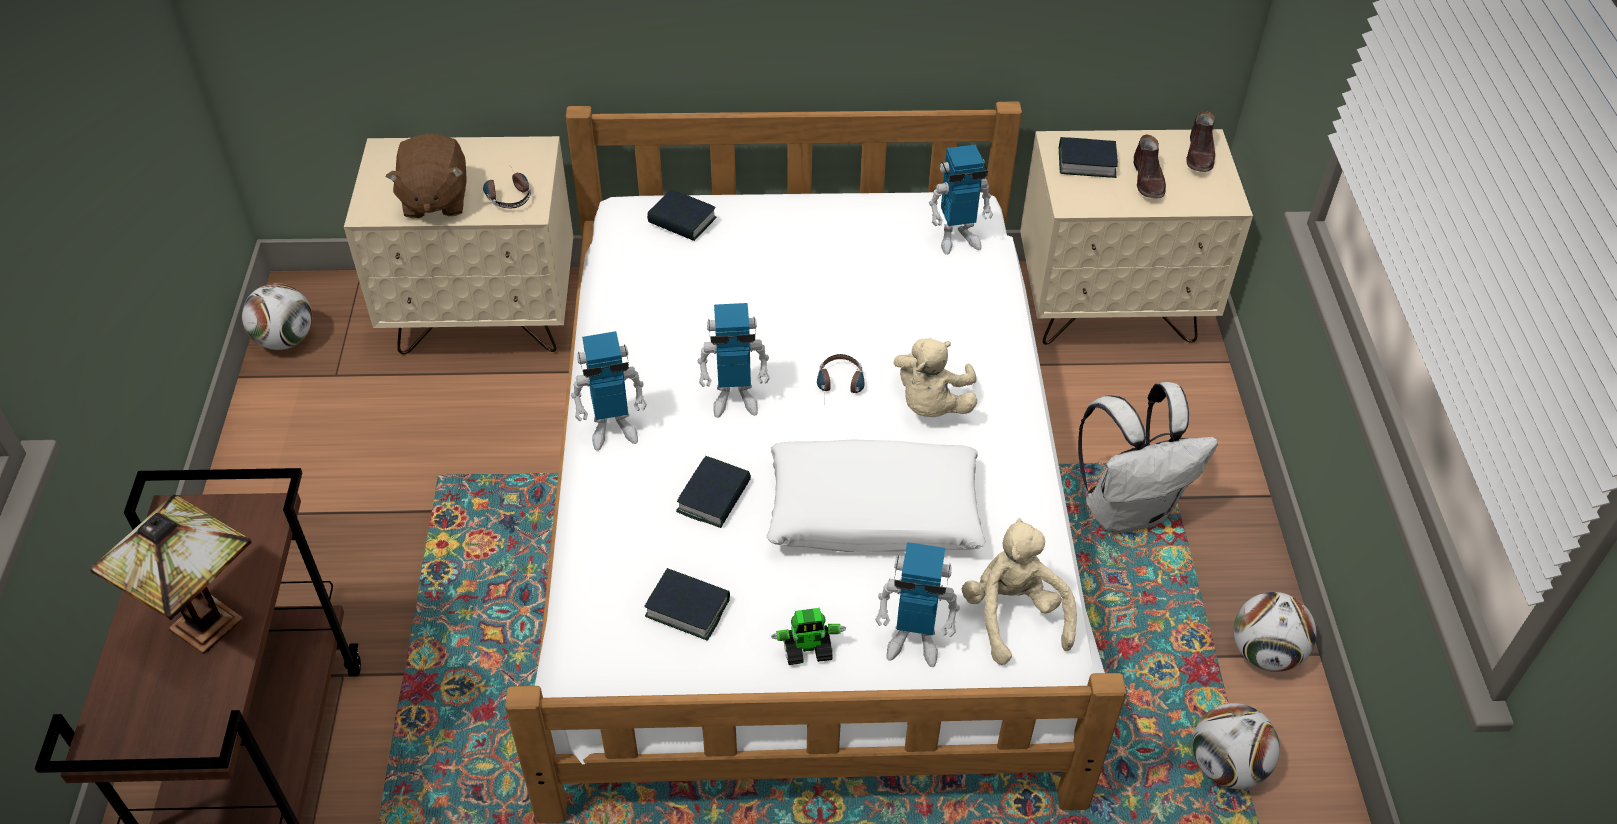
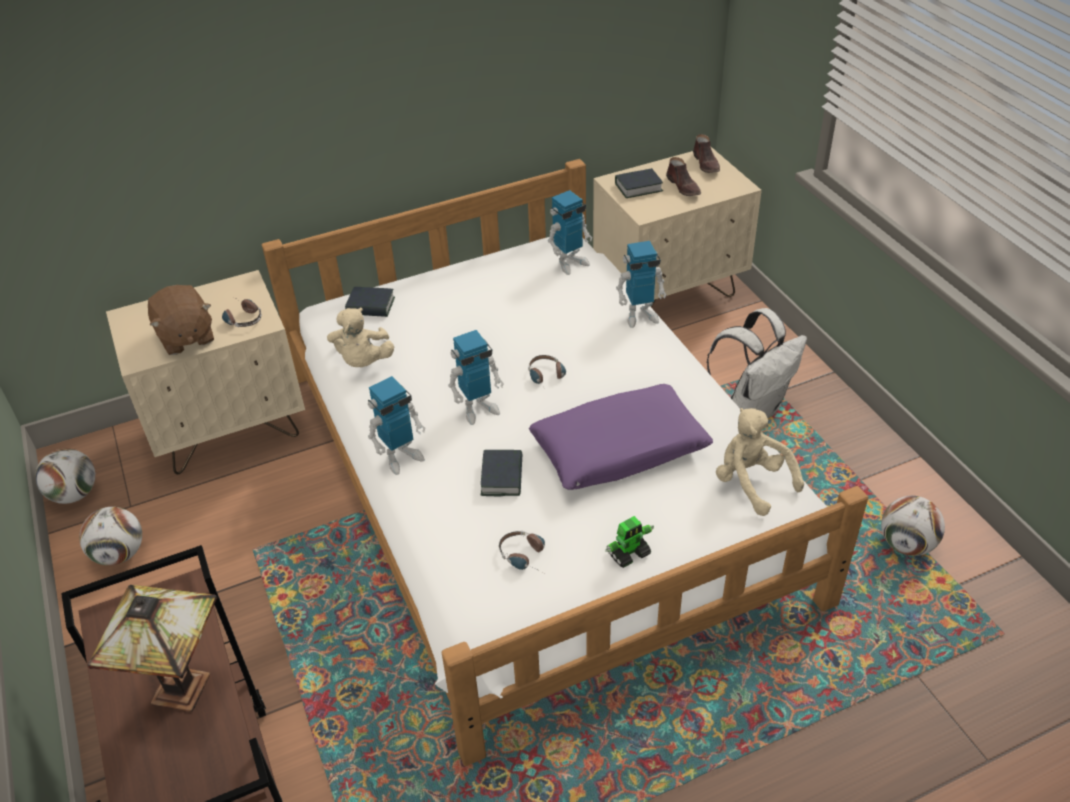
camera: 20 degrees left, 5 degrees down
book [644,568,730,641] -> headphones [499,530,545,571]
white pillow [766,440,986,552] -> purple pillow [529,384,713,490]
toy robot [875,542,960,667] -> toy robot moved to [616,241,667,328]
beige plush toy [894,338,977,417] -> beige plush toy moved to [327,308,394,367]
football [1234,592,1316,672] -> football moved to [79,507,142,566]

